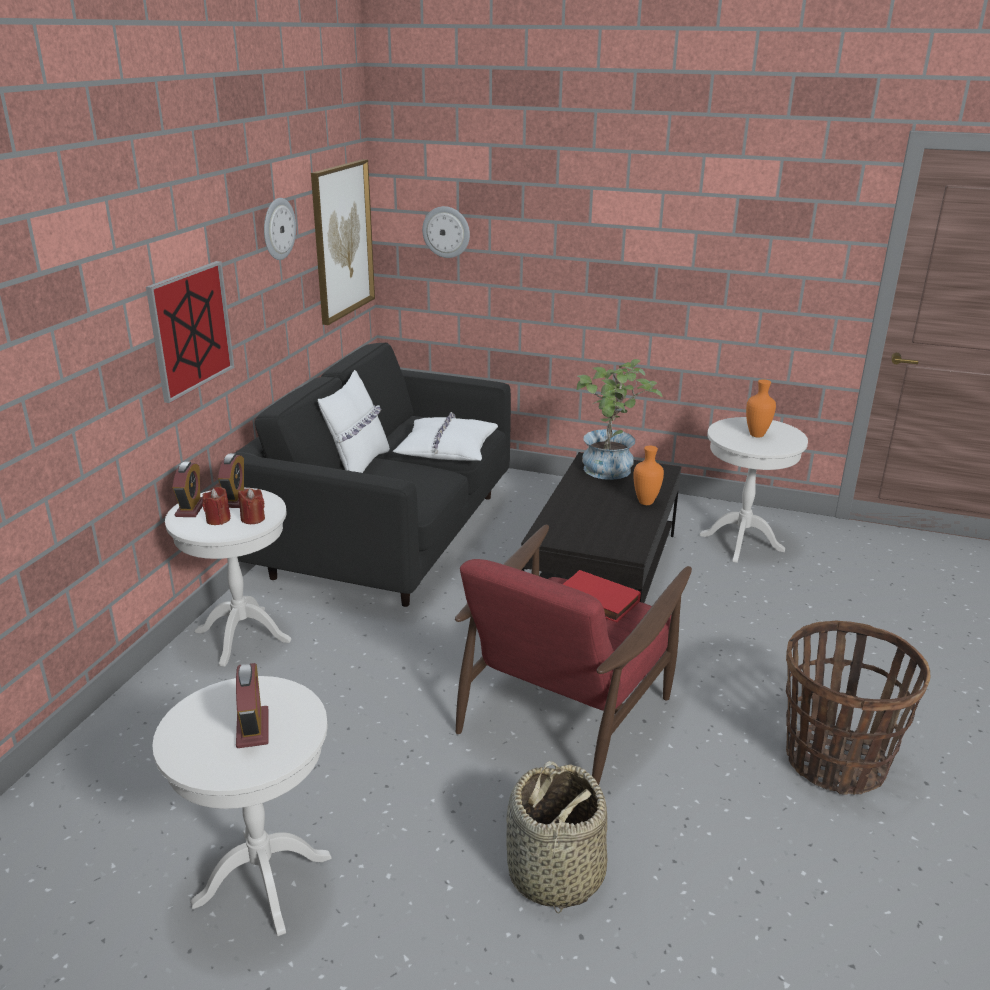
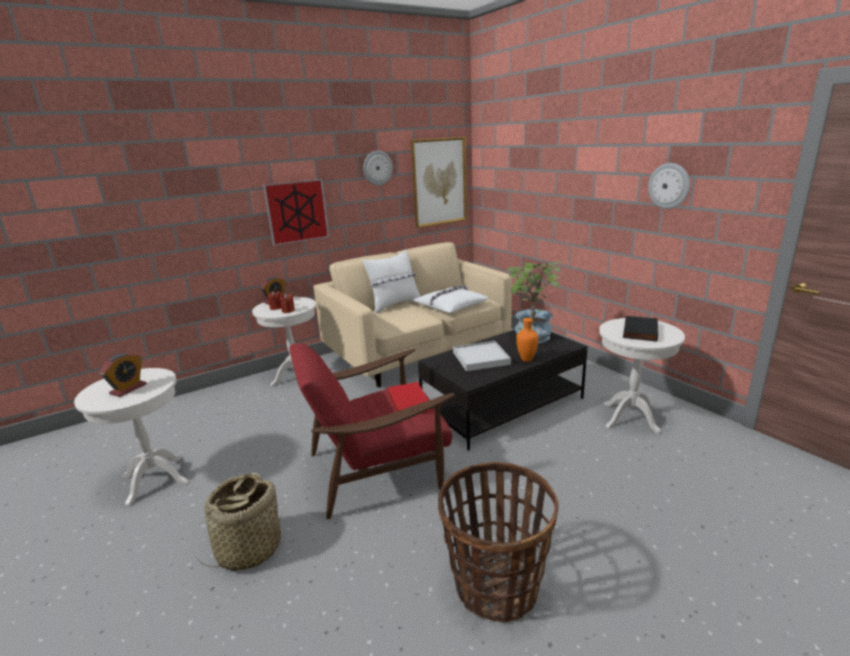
camera: 40 degrees right, 5 degrees down
alarm clock [218,453,247,508] -> none
black sofa [235,343,511,607] -> beige sofa [313,242,512,387]
wall clock [422,206,470,258] -> wall clock moved to [648,163,690,209]
orange vase [746,379,776,437] -> black book [623,316,658,342]
none -> white tray [453,341,511,371]

